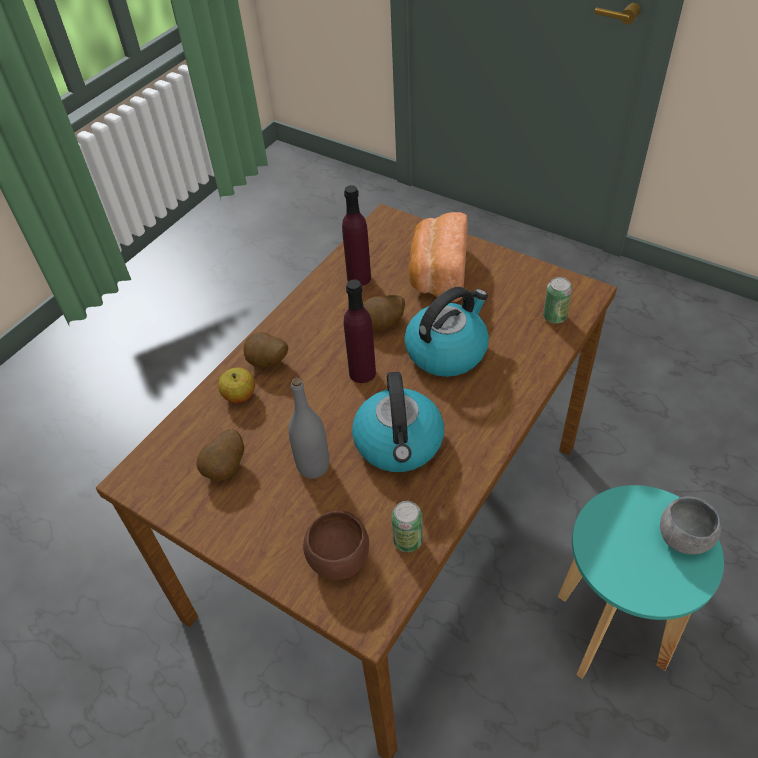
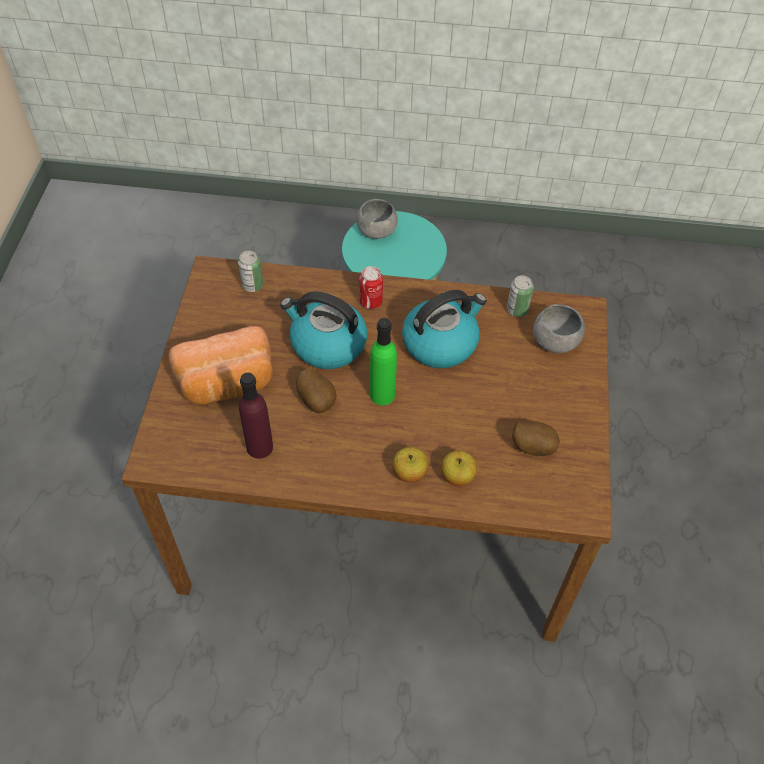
camera: 120 degrees left, 5 degrees up
potato [243,332,288,367] -> apple [392,447,428,483]
grey bottle [288,378,329,479] -> none
brown bowl [303,510,369,580] -> grey bowl [533,304,585,353]
purple bottle [344,280,376,383] -> green bottle [370,318,397,405]
none -> can [359,266,383,309]

